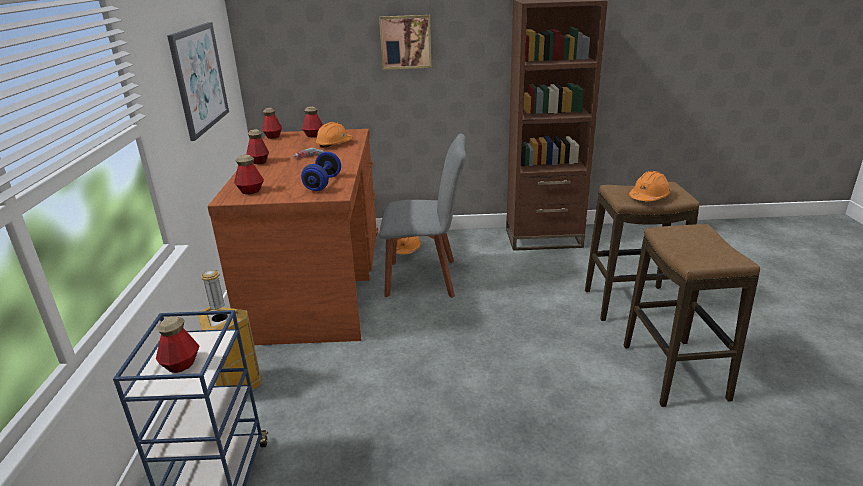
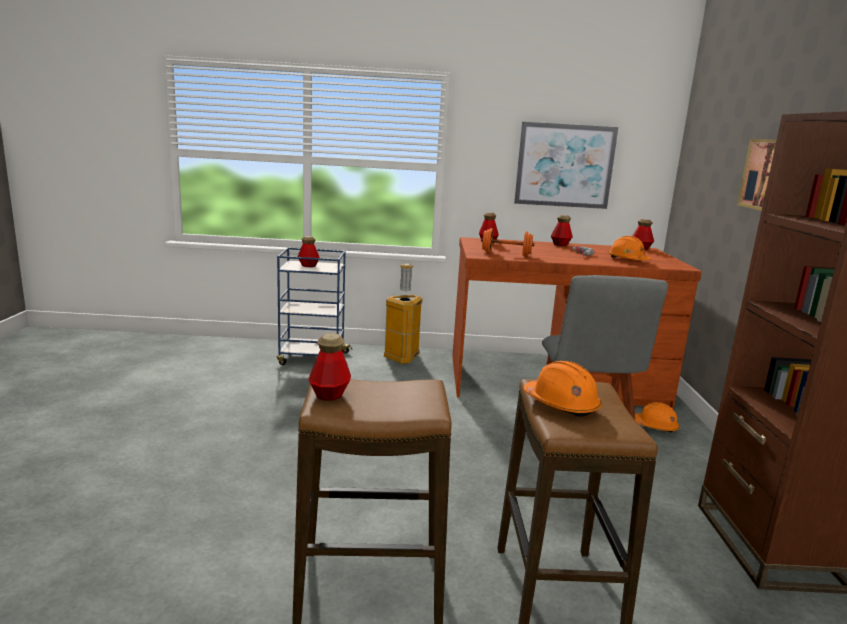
camera: 90 degrees right, 10 degrees down
blue dumbbell [301,152,341,191] -> orange dumbbell [481,228,535,256]
bottle [302,107,323,137] -> bottle moved to [308,333,351,401]

